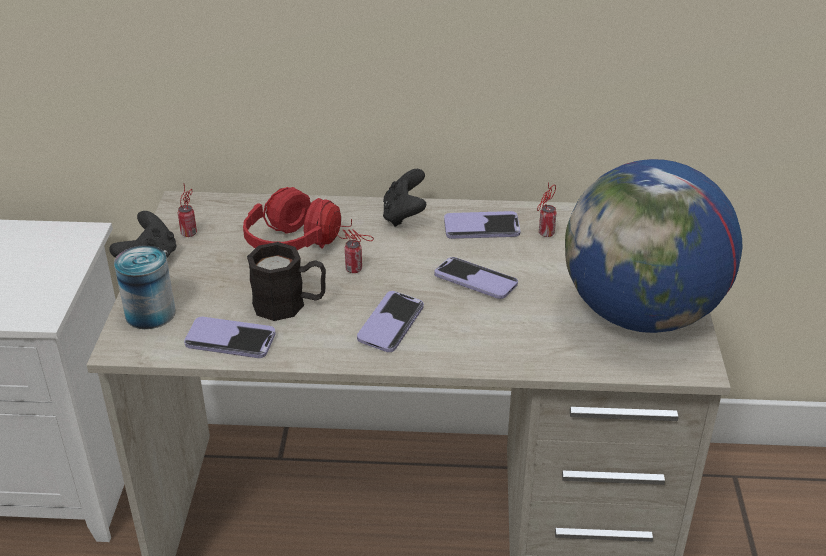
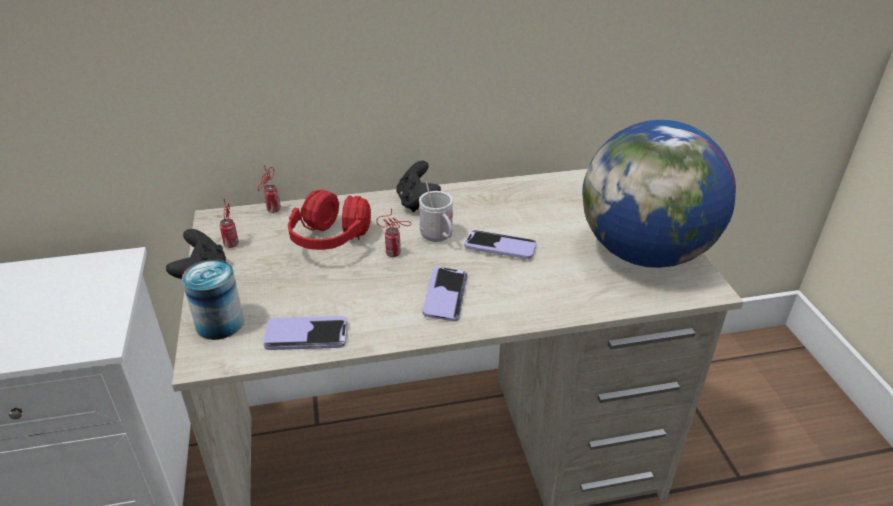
camera: 15 degrees left, 0 degrees up
black mug [247,242,326,321] -> none
phone [444,211,521,239] -> none
can [537,182,557,237] -> can moved to [258,165,281,213]
none -> white mug [419,181,453,242]

